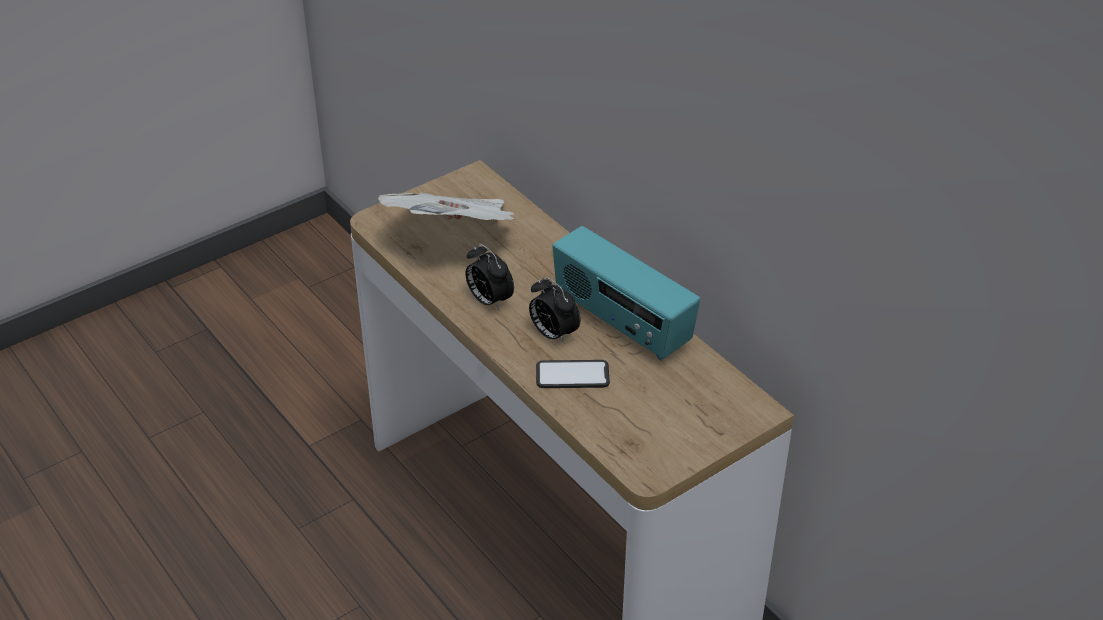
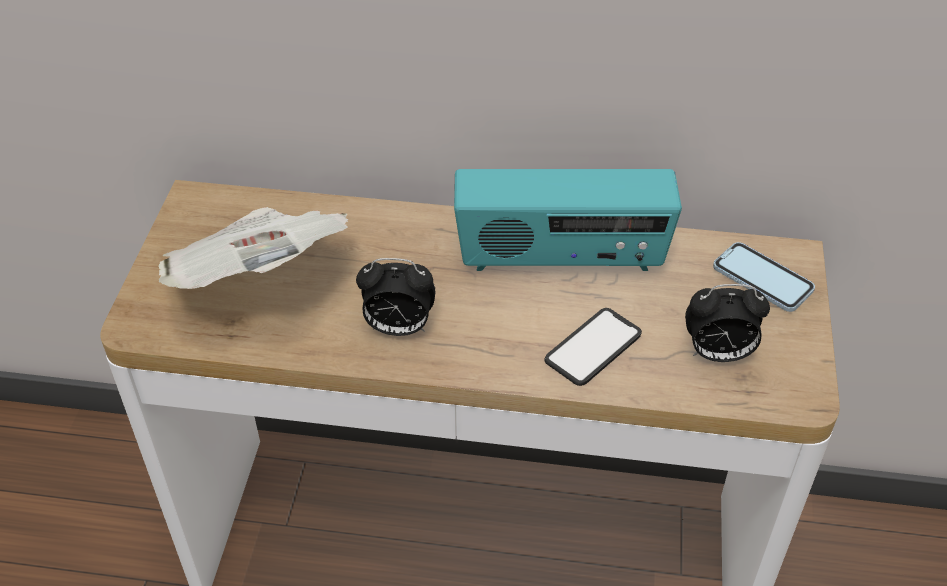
camera: 45 degrees left, 5 degrees up
alarm clock [529,277,580,345] -> alarm clock moved to [685,284,770,362]
none -> phone [713,242,815,312]

